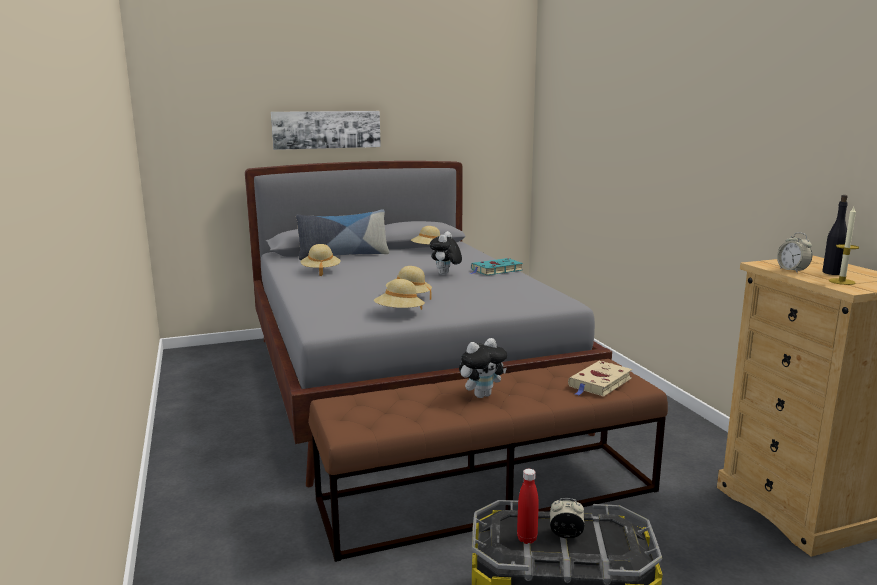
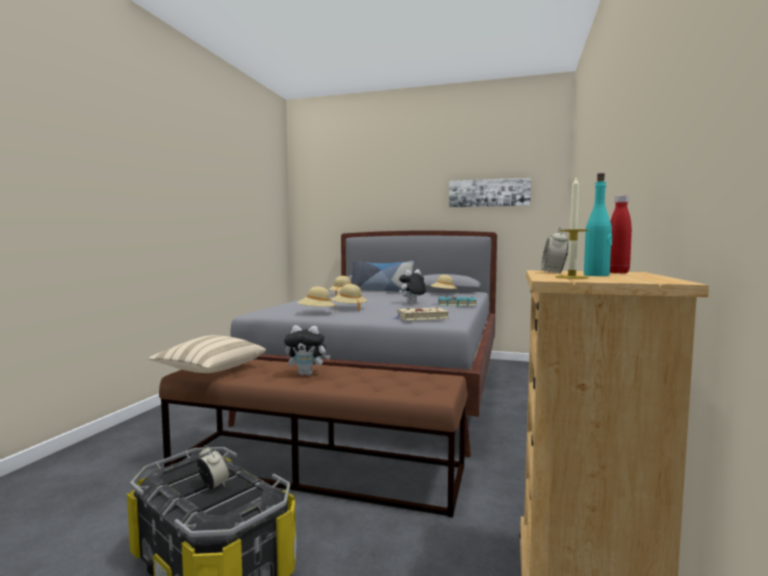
camera: 35 degrees right, 10 degrees down
picture [271,111,381,150] -> picture moved to [449,178,531,207]
red bottle [517,469,539,544] -> red bottle moved to [610,195,632,273]
beige book [568,361,632,397] -> beige book moved to [392,307,449,321]
black bottle [822,195,848,275] -> turquoise bottle [584,173,612,276]
none -> beige pillow [148,335,266,373]

